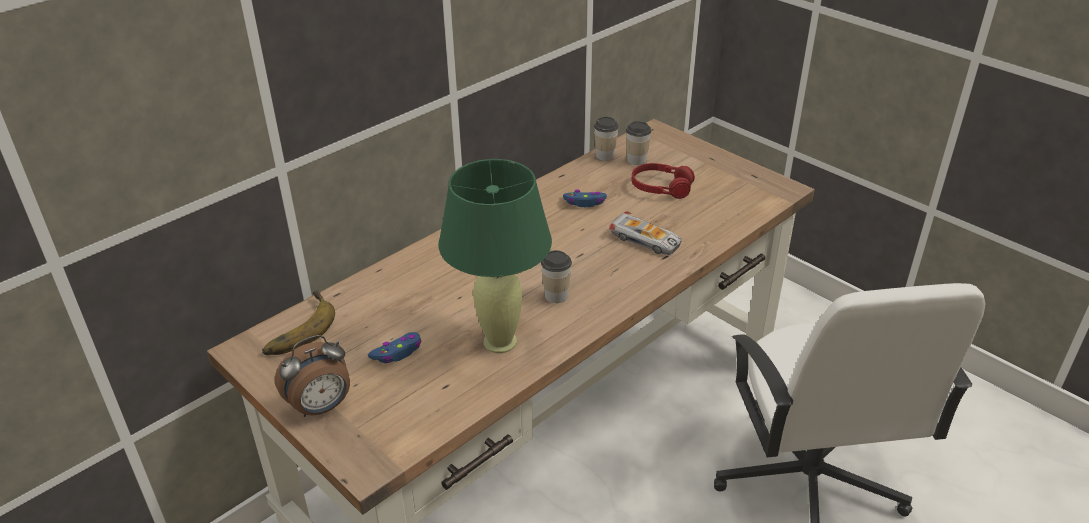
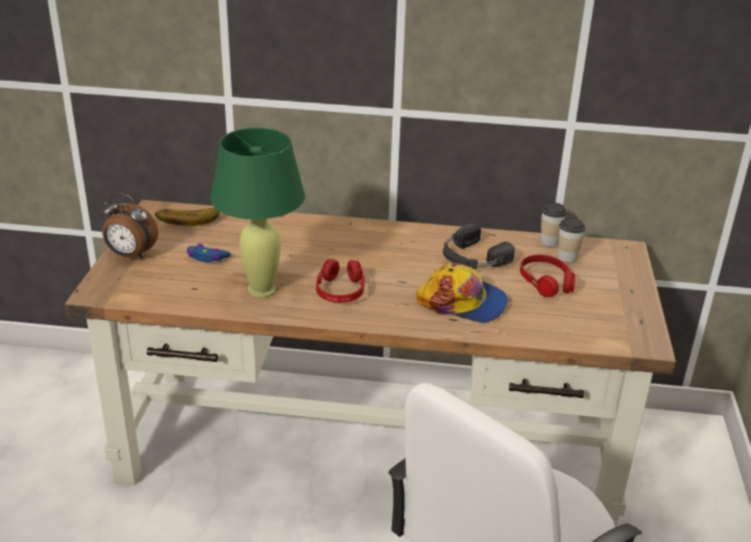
camera: 50 degrees right, 5 degrees down
cup [541,250,572,303] -> red headphones [316,259,365,303]
blue game controller [563,190,607,207] -> black headphones [443,223,515,269]
toy car [609,211,682,255] -> cap [416,263,508,323]

